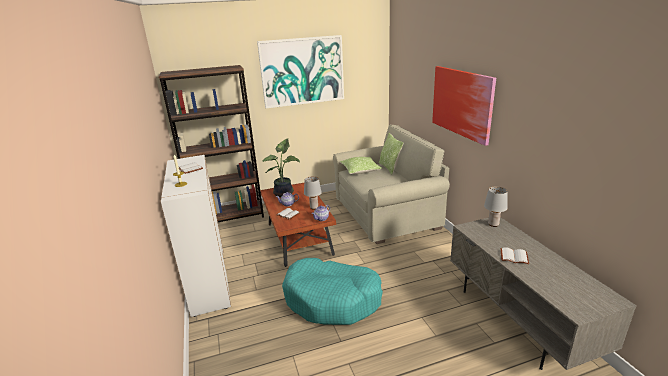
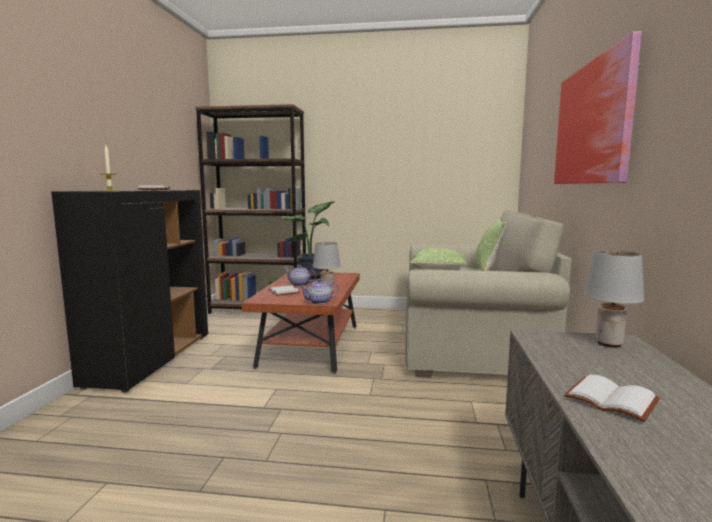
camera: 25 degrees right, 15 degrees down
white cabinet [161,155,231,317] -> black cabinet [51,190,208,393]
picture [257,35,344,108] -> none
turquoise dog bed [282,258,383,325] -> none

